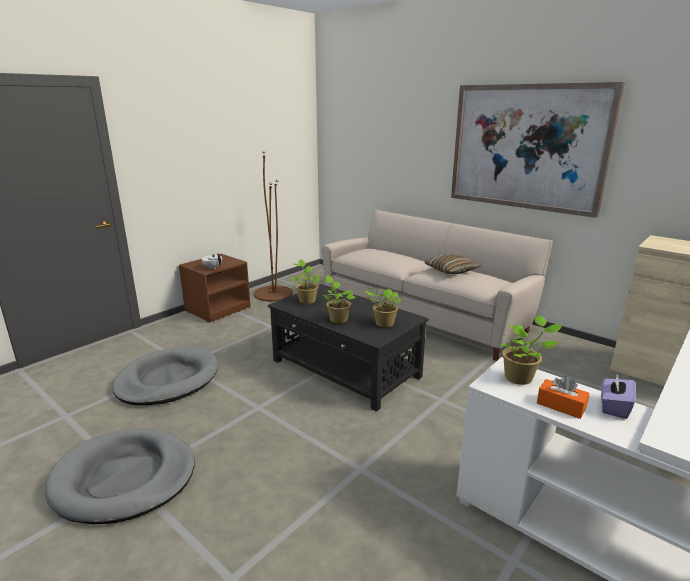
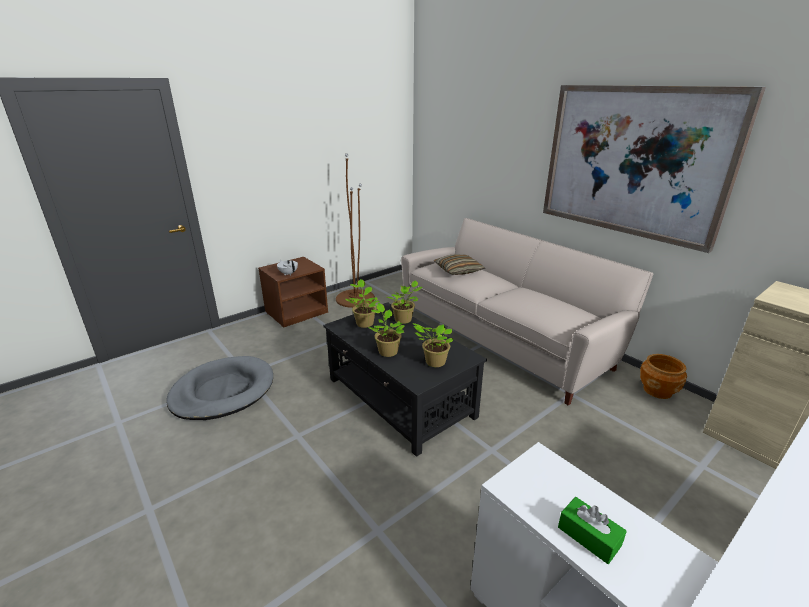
camera: 10 degrees right, 5 degrees up
grey dog bed [45,428,195,524] -> none
pillow [424,254,480,274] -> pillow moved to [434,254,485,275]
potted plant [499,315,563,385] -> potted plant moved to [387,280,423,324]
orange tissue box [537,375,590,419] -> green tissue box [558,497,627,564]
purple tissue box [601,372,636,419] -> none
none -> brown planter [640,354,687,399]

